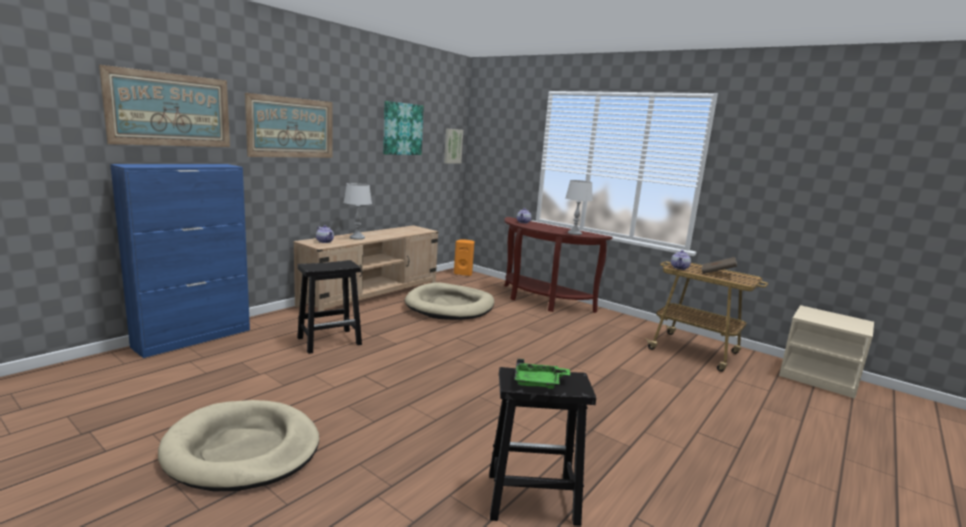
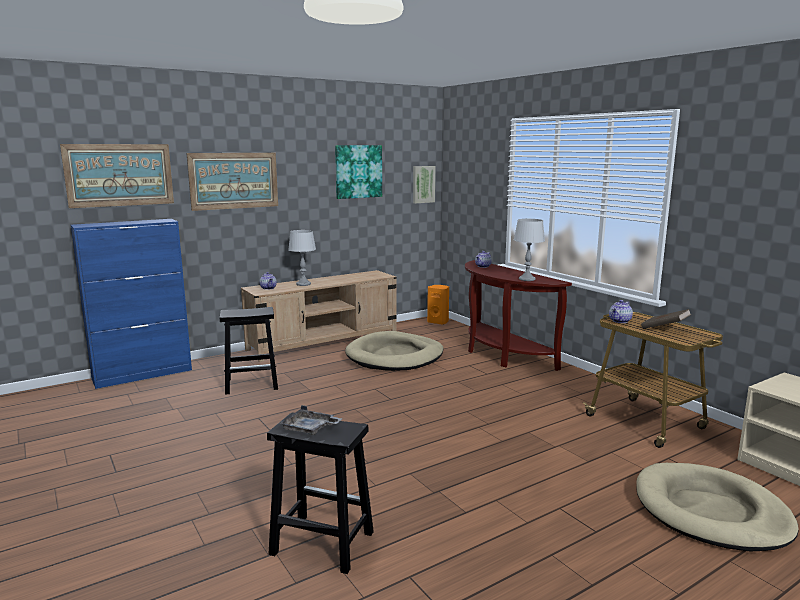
camera: 20 degrees right, 0 degrees up
beige dog bed [158,400,319,491] -> beige dog bed moved to [636,463,799,551]
green tray [515,359,570,389] -> grey tray [279,405,342,435]

